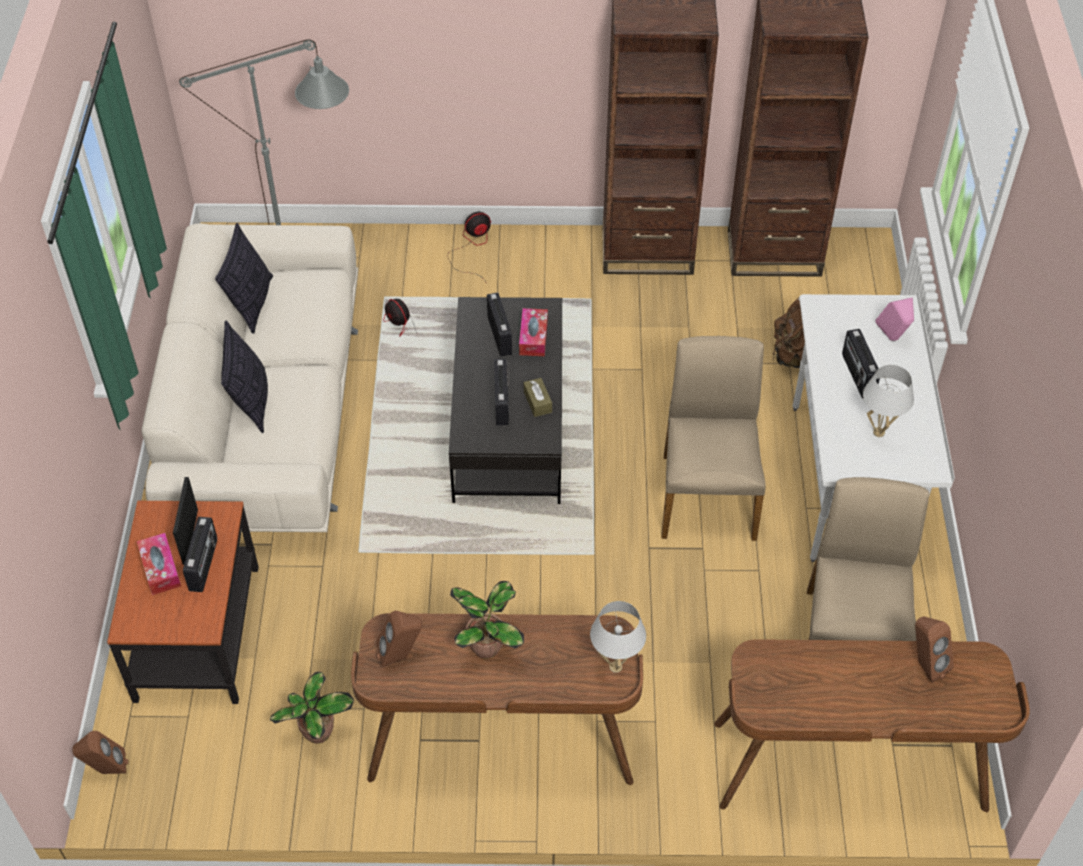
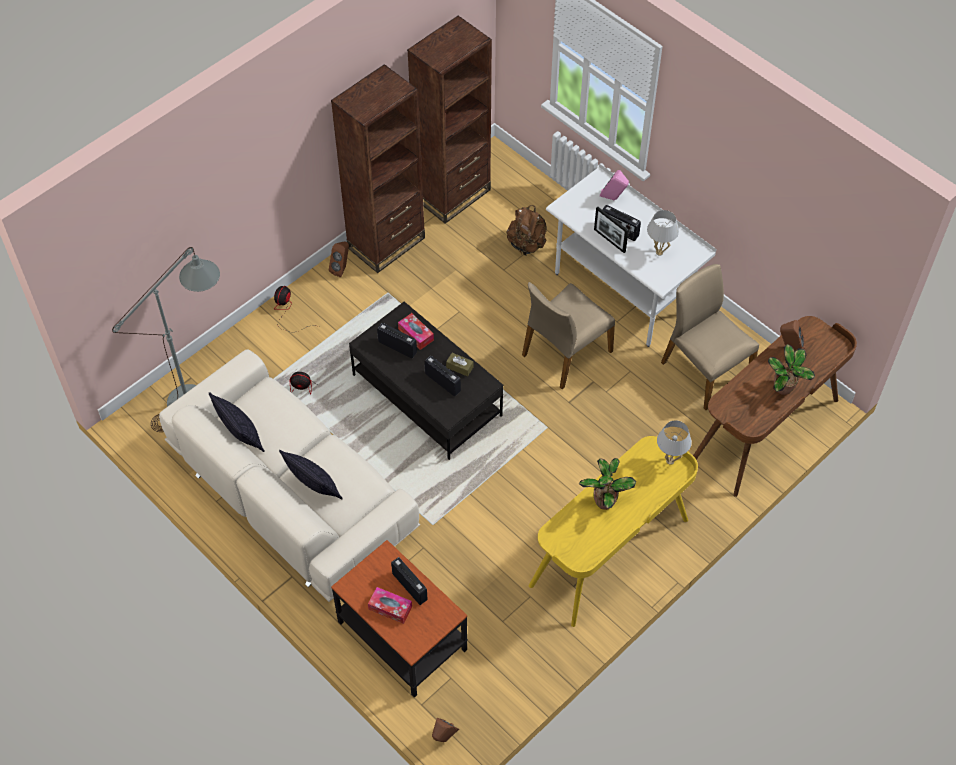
camera: 45 degrees left, 5 degrees up
picture frame [173,477,198,565] -> picture frame moved to [594,207,629,253]
potted plant [270,672,354,743] -> potted plant moved to [768,344,815,395]
brown desk [351,613,643,785] -> yellow desk [529,436,698,627]
brown speaker [376,611,422,668] -> brown speaker moved to [329,241,349,277]
beige chair [662,336,766,541] -> beige chair turned 90 degrees counterclockwise [522,282,615,389]

